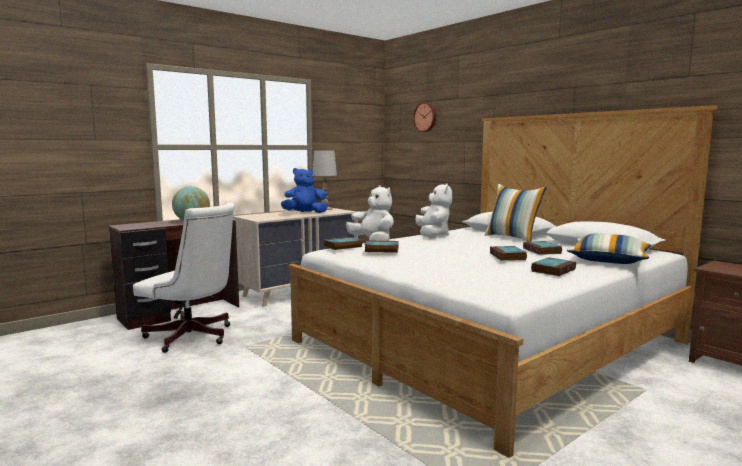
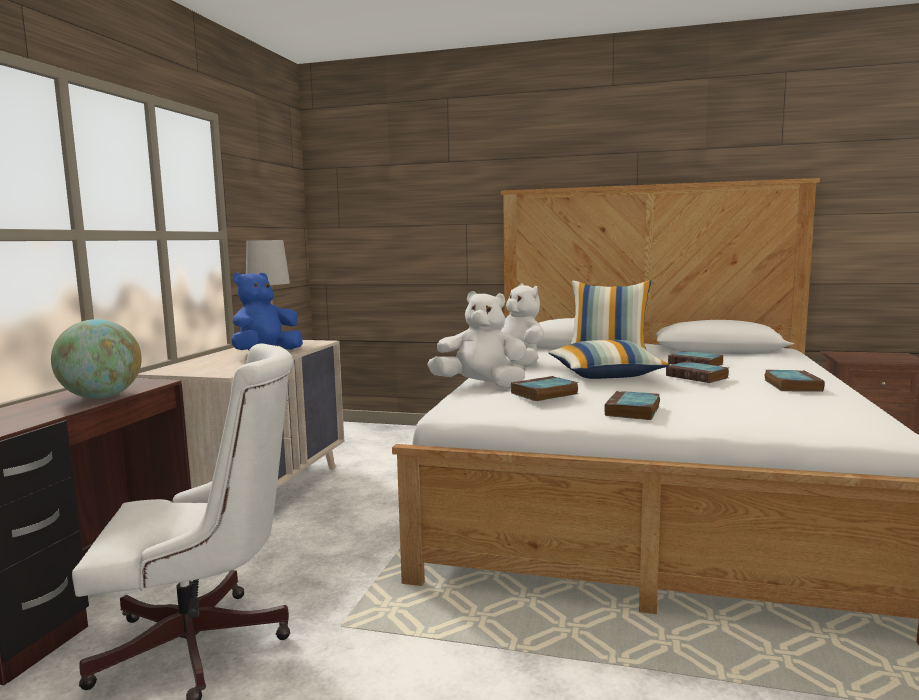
camera: 35 degrees left, 0 degrees up
book [323,237,362,250] -> book moved to [604,391,660,420]
wall clock [413,102,436,132] -> none
pillow [567,233,651,264] -> pillow moved to [548,340,670,379]

